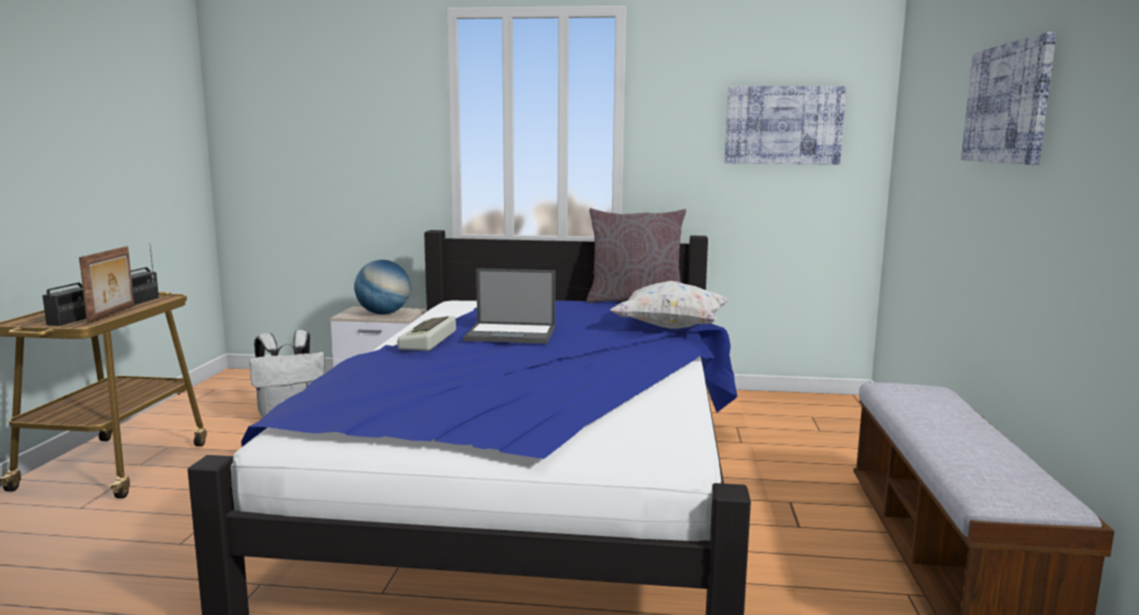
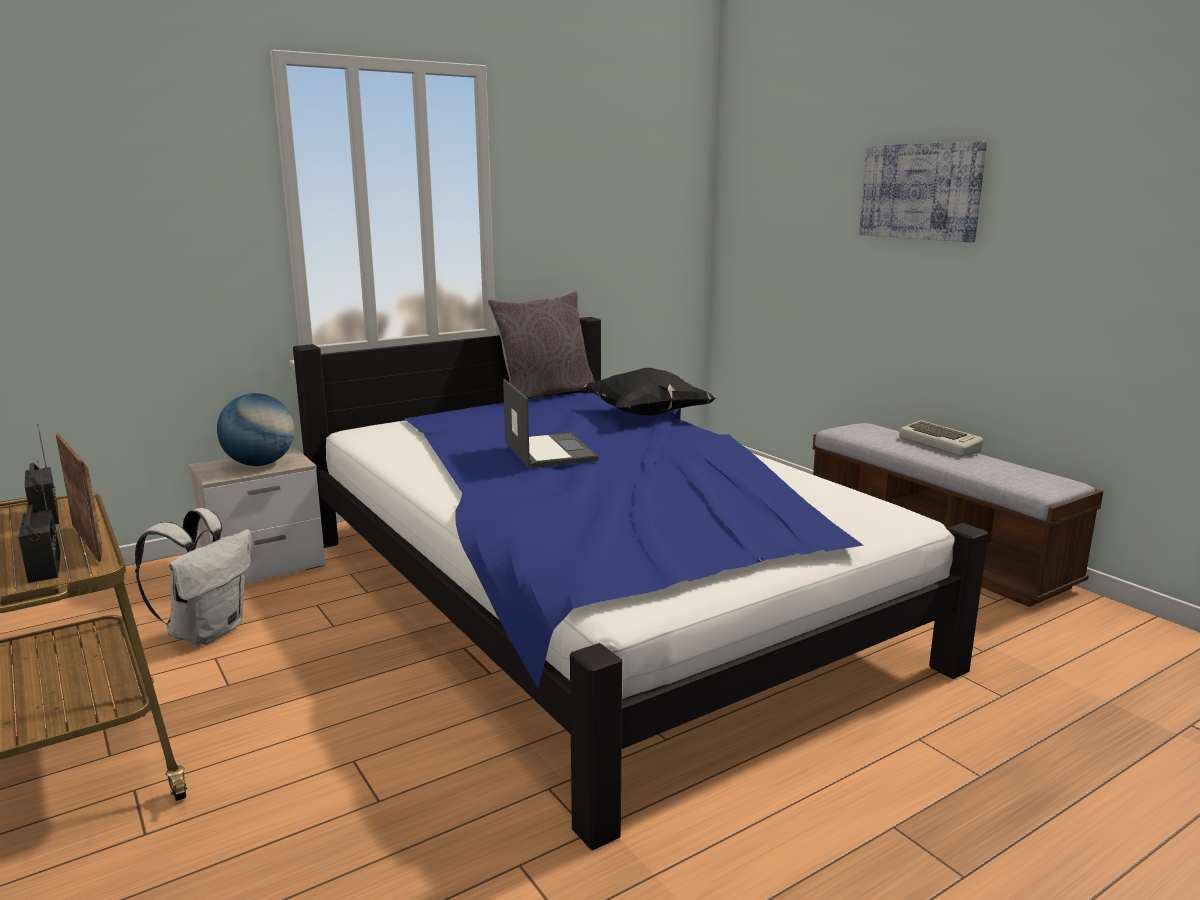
camera: 40 degrees left, 5 degrees up
keyboard [397,316,456,351] -> keyboard moved to [899,420,983,457]
laptop [464,268,555,344] -> laptop turned 75 degrees counterclockwise [503,379,599,468]
white pillow [610,281,730,329] -> black pillow [583,368,716,416]
picture [725,86,846,165] -> none

